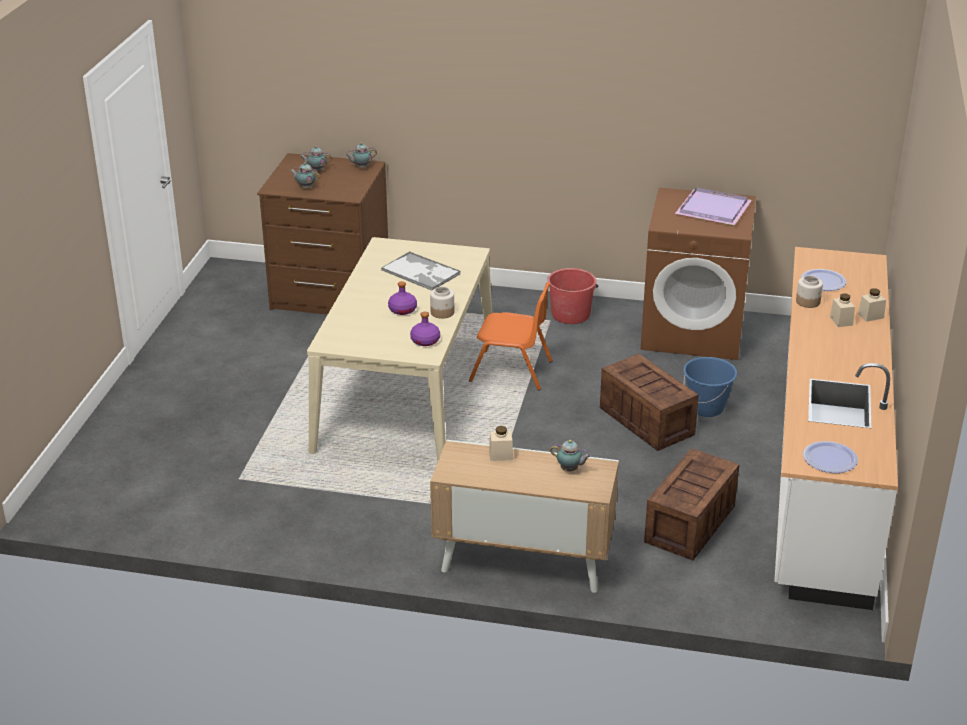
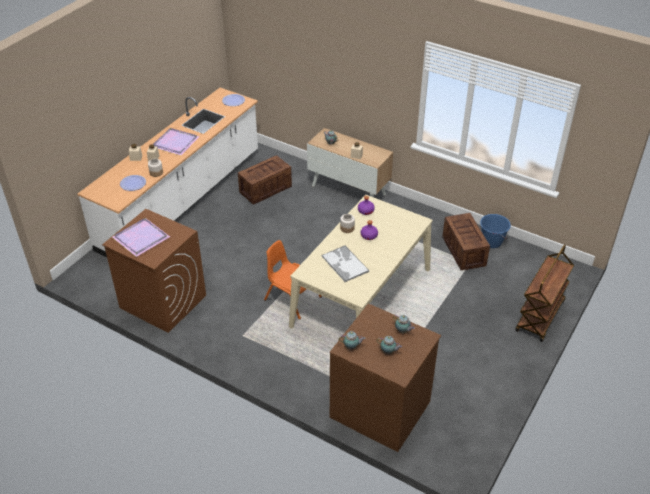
camera: 160 degrees left, 10 degrees up
red bucket [548,268,598,324] -> none
crate [600,354,699,451] -> crate moved to [442,213,490,270]
blue bucket [683,357,737,417] -> blue bucket moved to [480,214,511,248]
none -> purple tray [153,128,200,155]
none -> brown cart [516,245,574,342]

